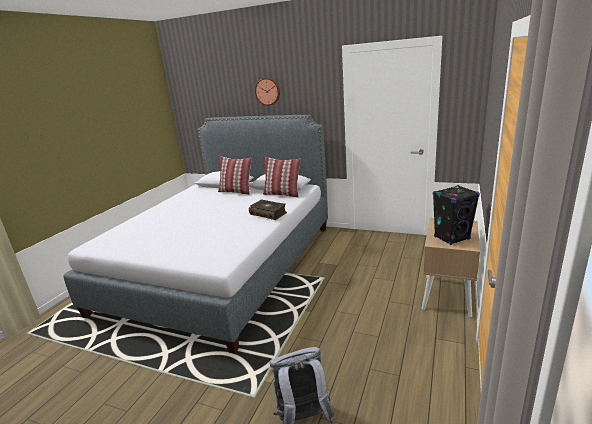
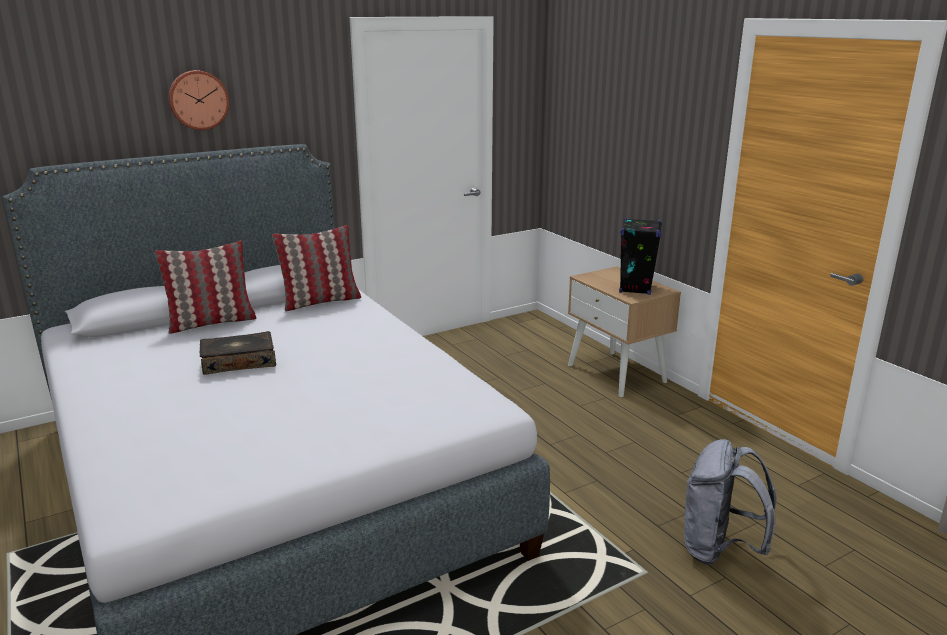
camera: 55 degrees left, 0 degrees up
book [249,200,287,220] -> book moved to [199,331,276,375]

